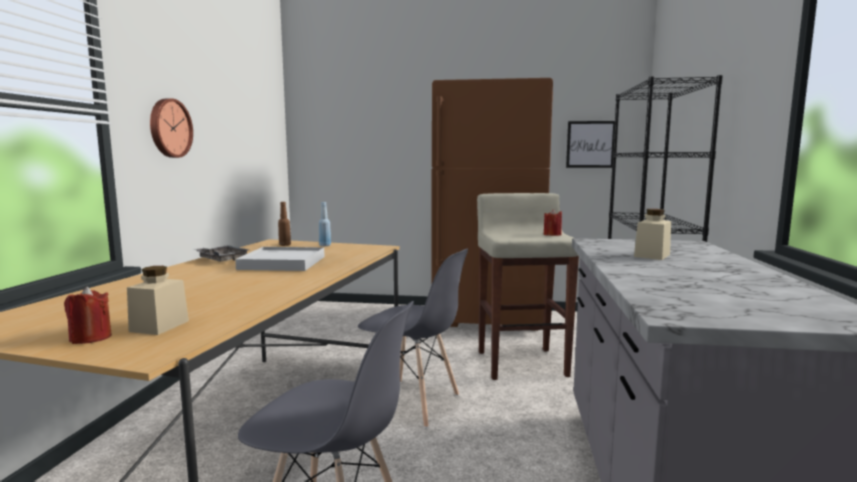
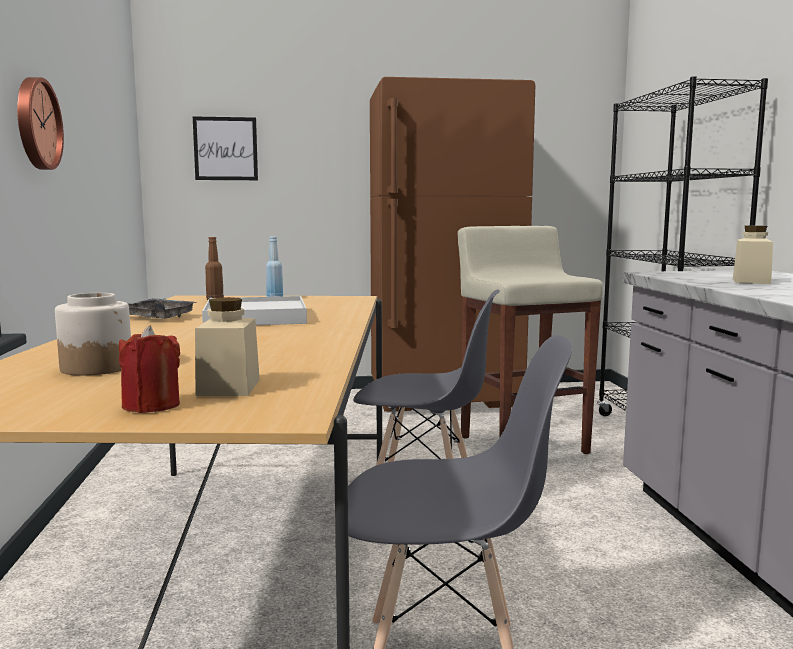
camera: 15 degrees left, 0 degrees up
red candle [544,209,562,236] -> none
picture [566,121,615,168] -> picture moved to [193,116,258,180]
none -> jar [55,293,131,376]

